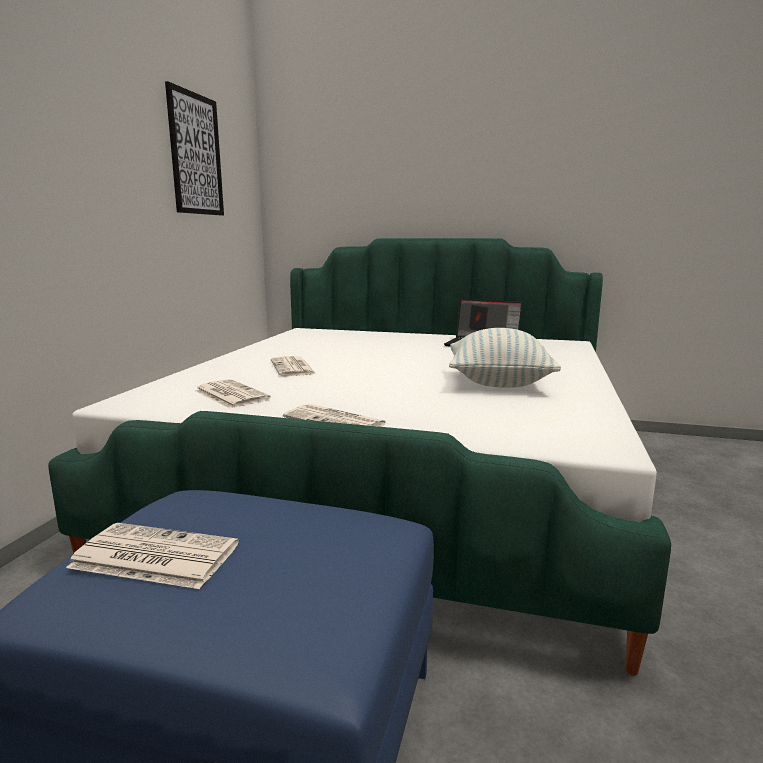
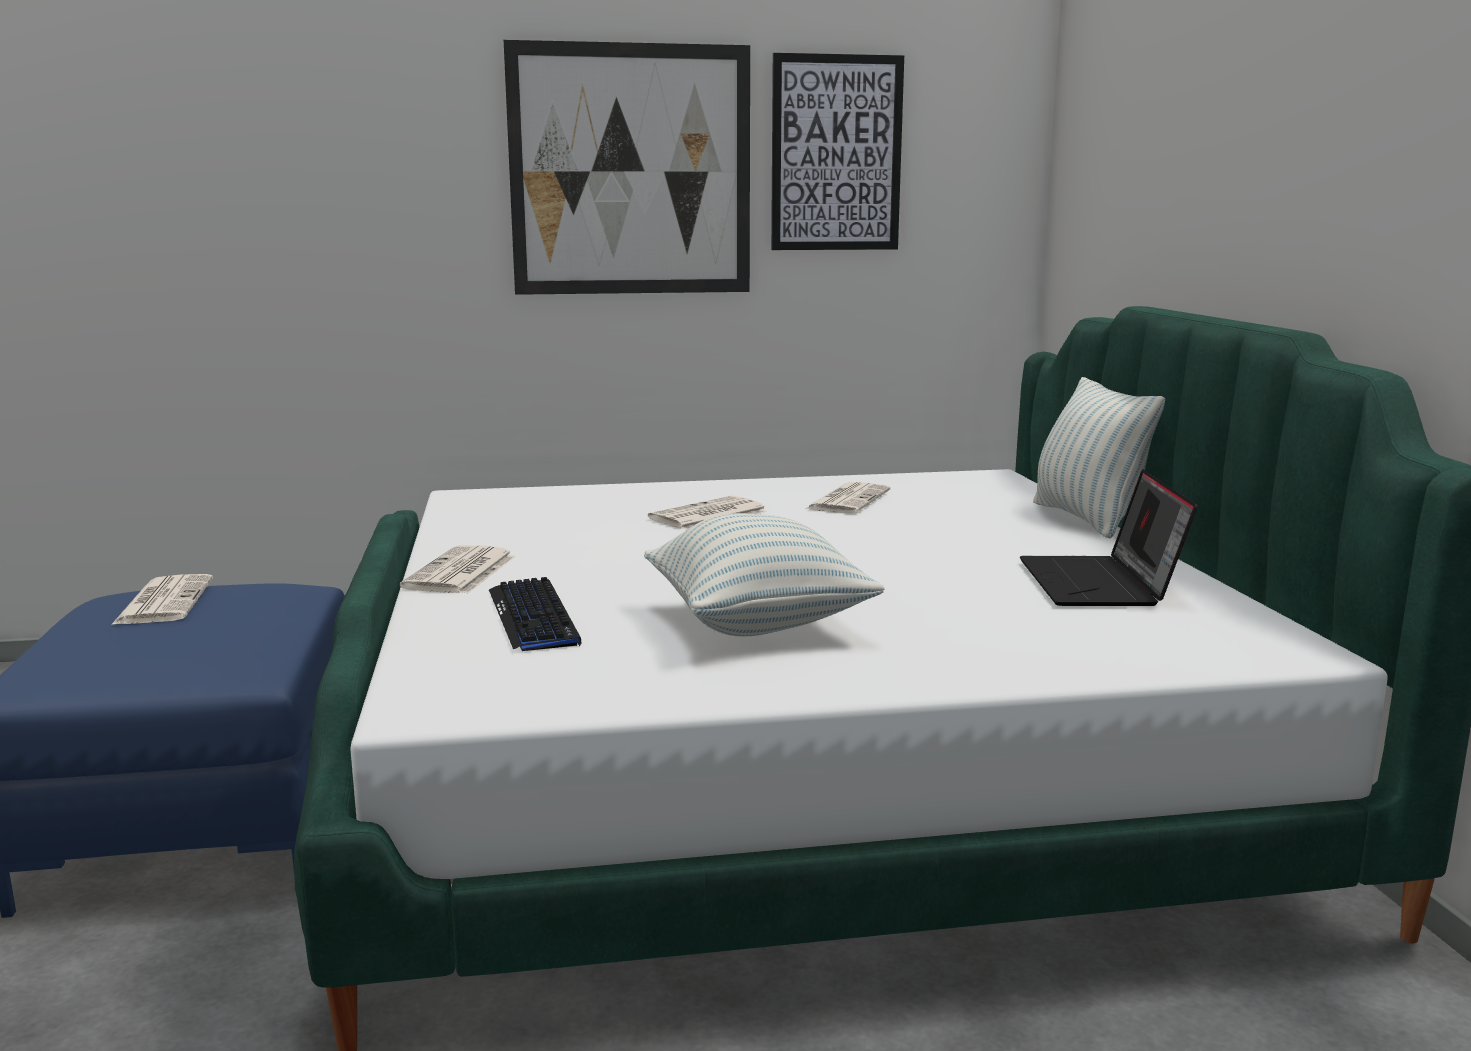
camera: 65 degrees right, 0 degrees up
newspaper [194,379,271,409] -> newspaper moved to [806,482,890,514]
none -> keyboard [489,577,582,651]
none -> picture [504,40,750,295]
none -> pillow [1033,377,1165,538]

